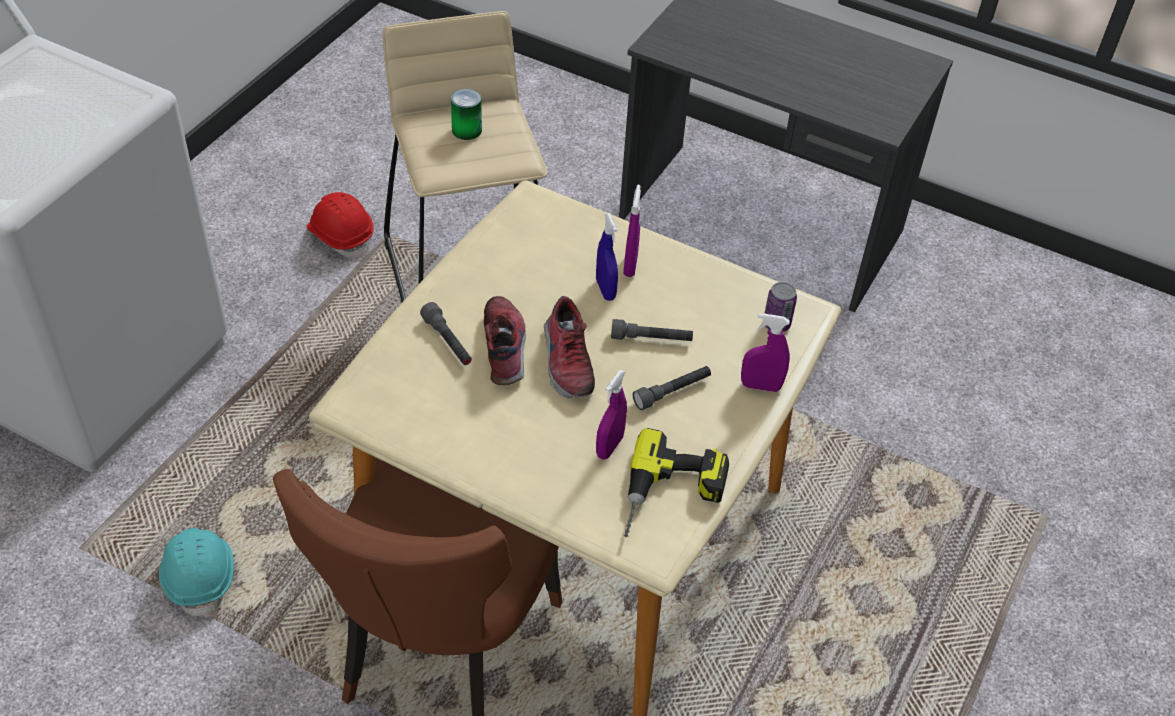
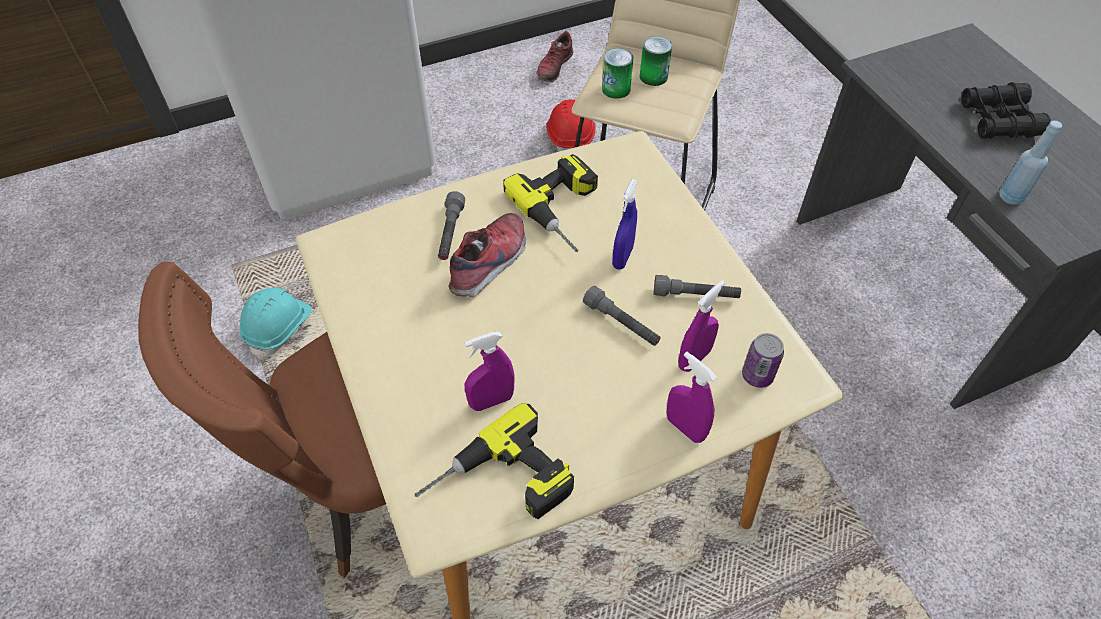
camera: 40 degrees right, 5 degrees up
shoe [544,296,595,398] -> shoe moved to [536,31,574,82]
purple spray bottle [623,185,641,277] -> purple spray bottle moved to [678,280,725,372]
grey flashlight [633,366,711,410] -> grey flashlight moved to [653,275,741,298]
none -> power drill [503,154,598,252]
none -> can [602,48,633,99]
none -> black binoculars [962,82,1051,139]
none -> blue bottle [999,121,1062,205]

